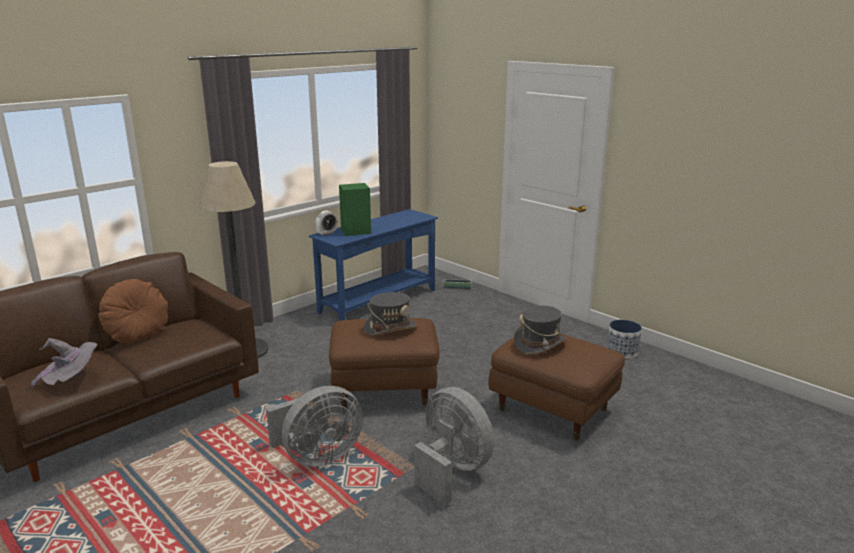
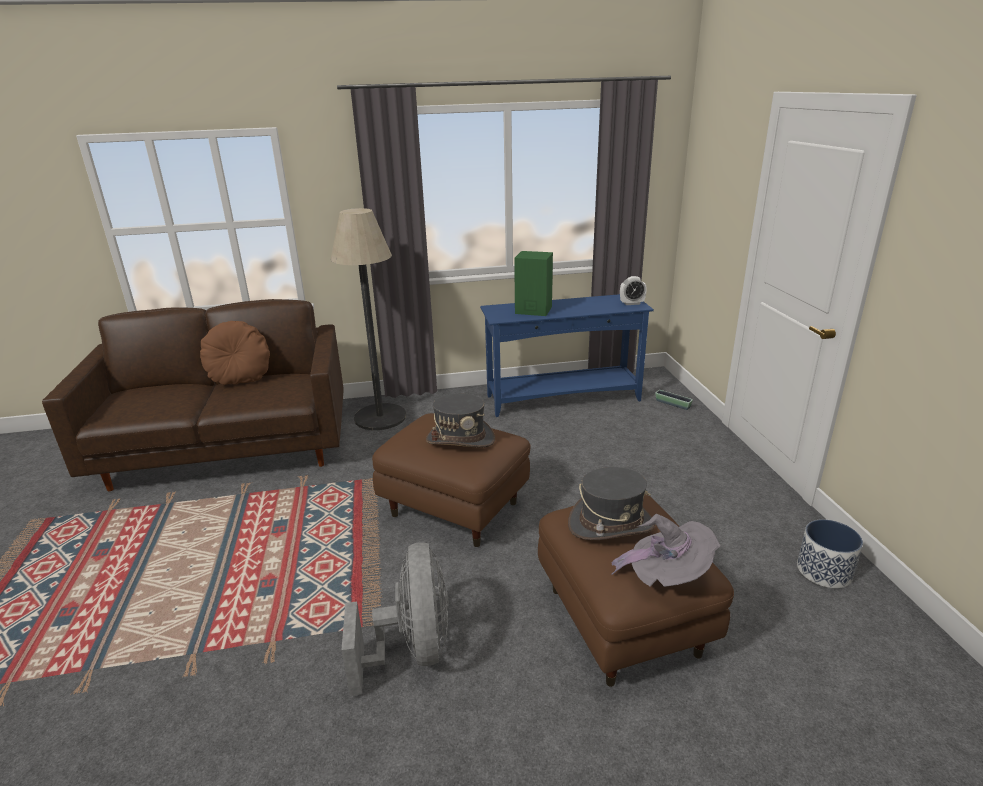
camera: 35 degrees right, 5 degrees up
grey hat [30,338,98,391] -> grey hat moved to [612,514,721,587]
grey fan [266,386,363,467] -> none
alarm clock [316,210,337,236] -> alarm clock moved to [620,276,647,305]

